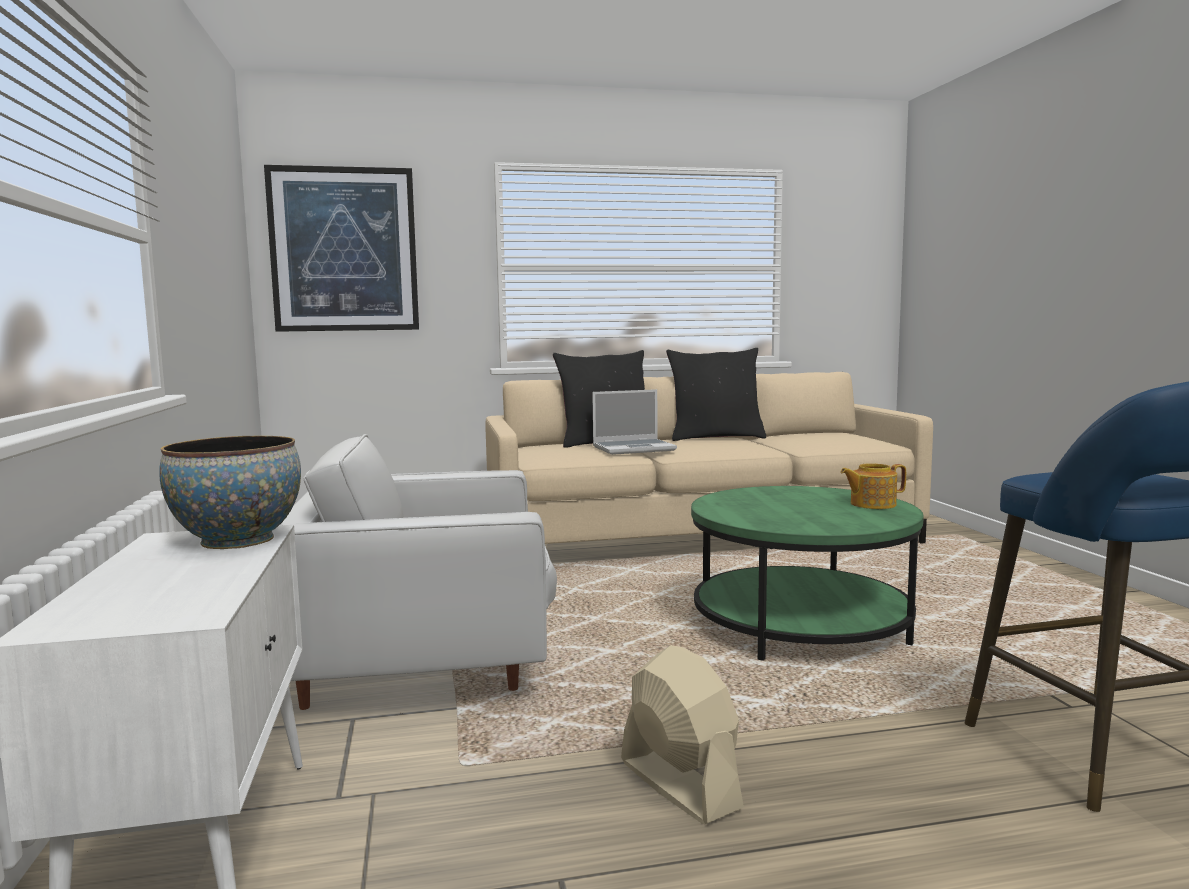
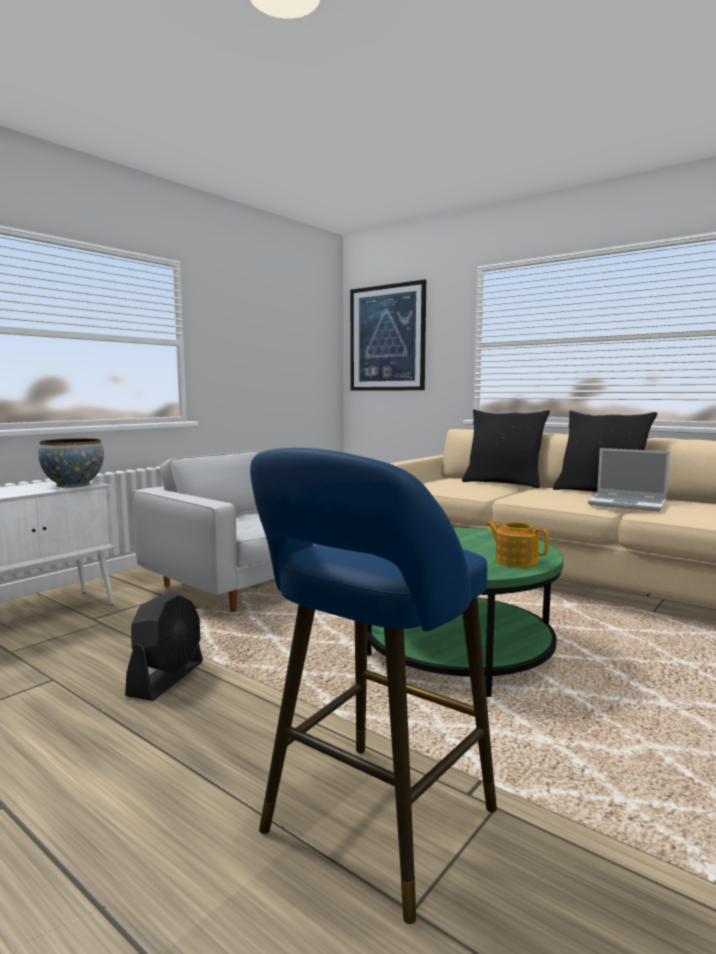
camera: 50 degrees right, 0 degrees up
laptop [592,389,677,455] -> laptop moved to [588,448,670,512]
beige fan [621,645,744,824] -> black fan [125,591,203,701]

